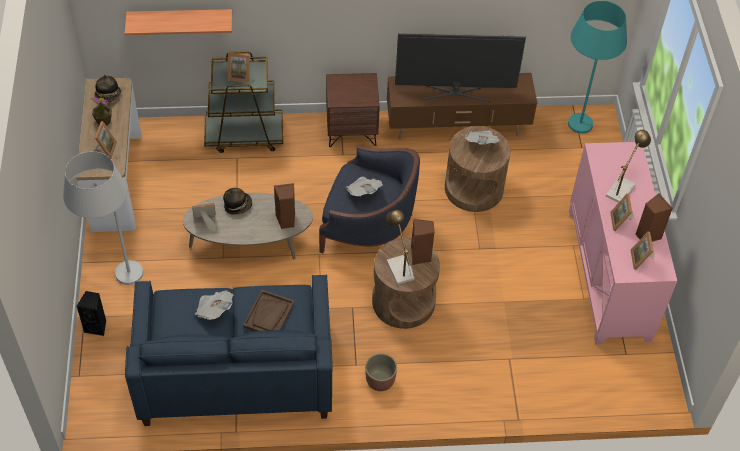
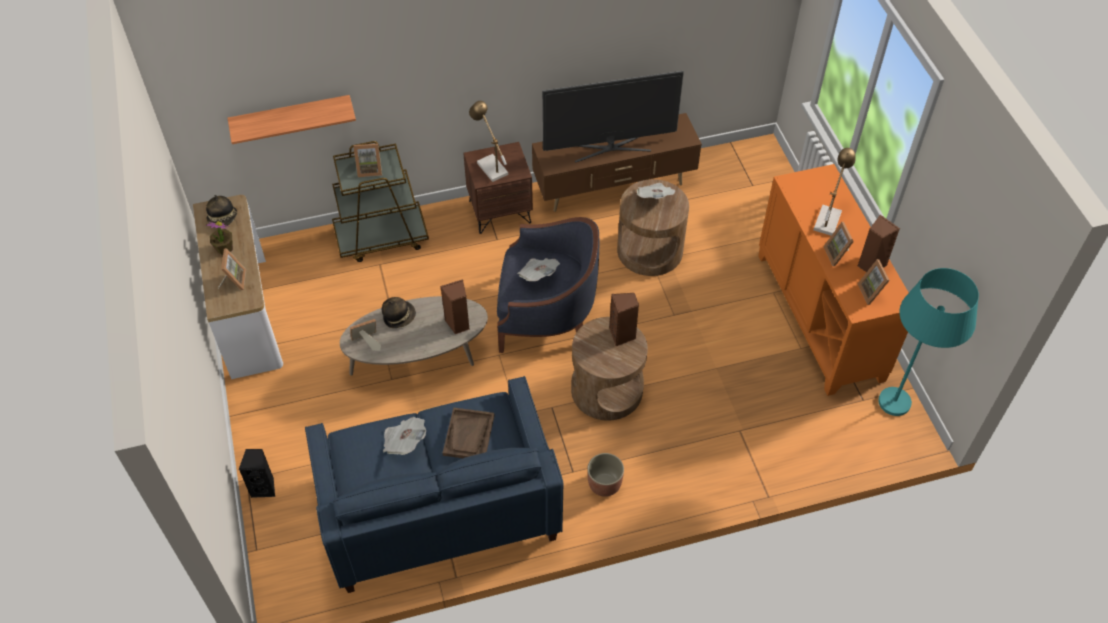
camera: 10 degrees left, 0 degrees up
white floor lamp [63,151,143,285] -> none
table lamp [386,210,414,285] -> table lamp moved to [469,101,508,182]
turquoise floor lamp [568,1,627,134] -> turquoise floor lamp moved to [878,268,979,416]
pink cabinet [569,142,677,344] -> orange cabinet [758,164,909,396]

